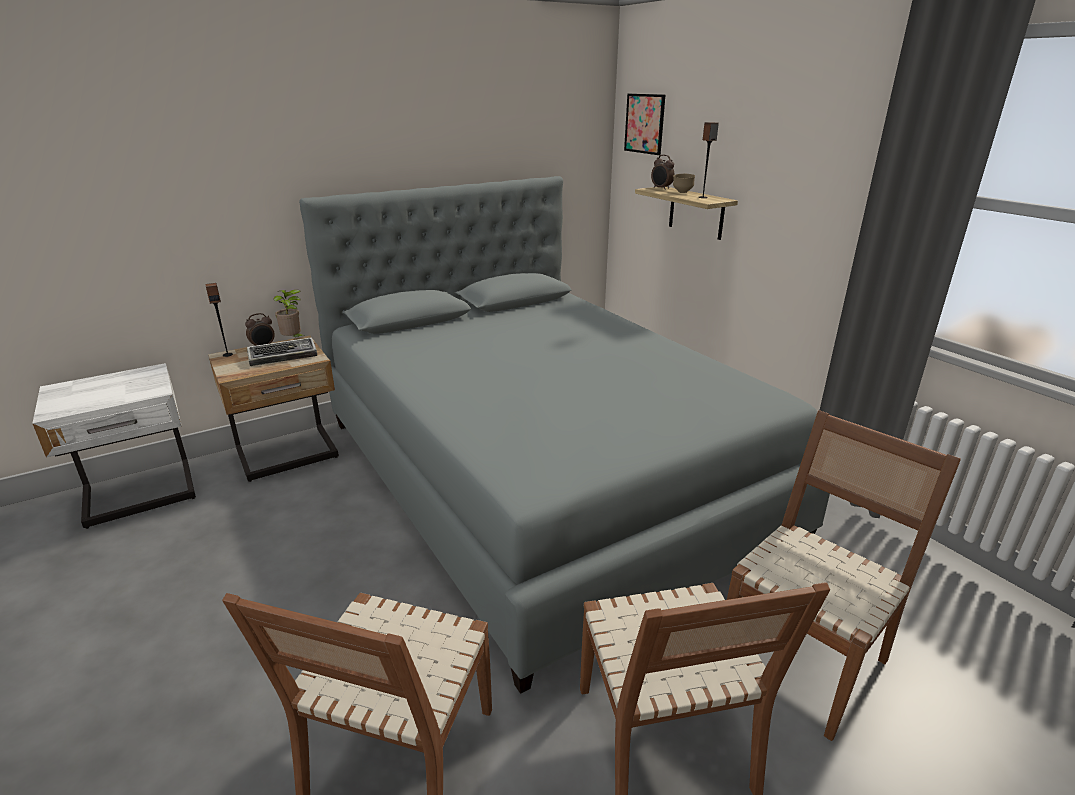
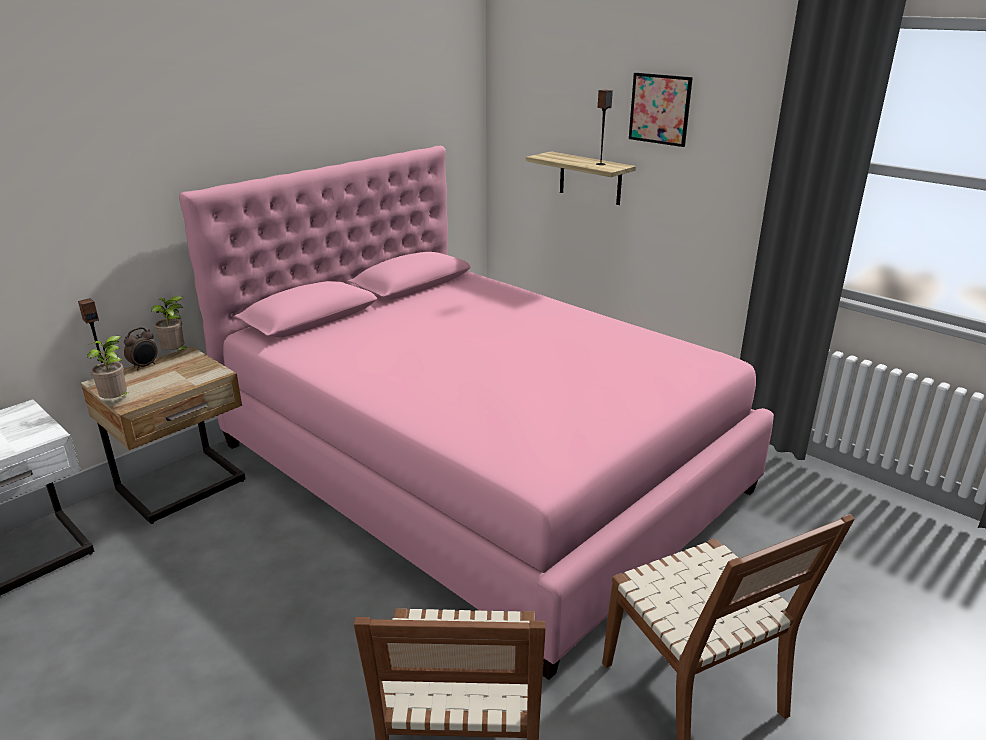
camera: 15 degrees left, 0 degrees up
keyboard [247,337,317,366] -> none
grey bed [299,176,830,694] -> pink bed [179,146,774,680]
picture [624,94,665,155] -> picture moved to [629,73,693,147]
alarm clock [651,155,675,190] -> none
brown bowl [673,174,695,193] -> none
chair [727,410,961,741] -> none
none -> potted plant [87,335,131,399]

